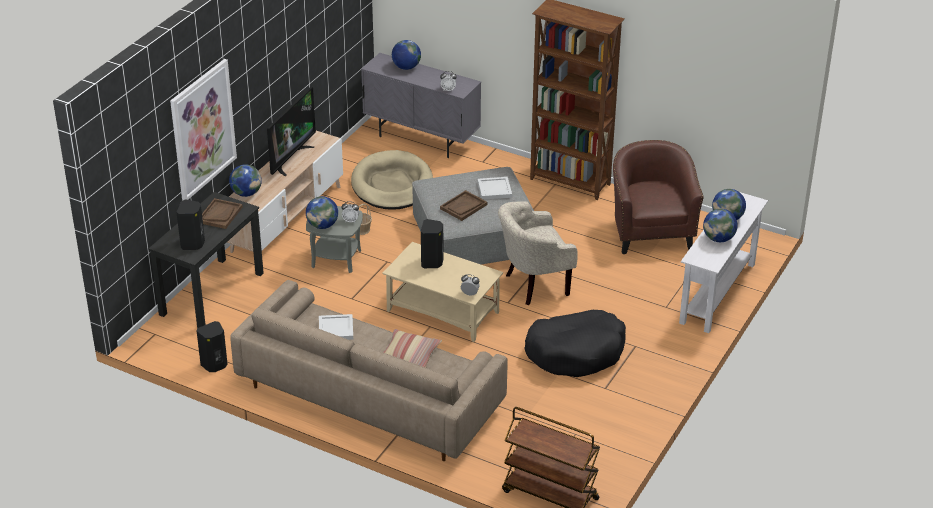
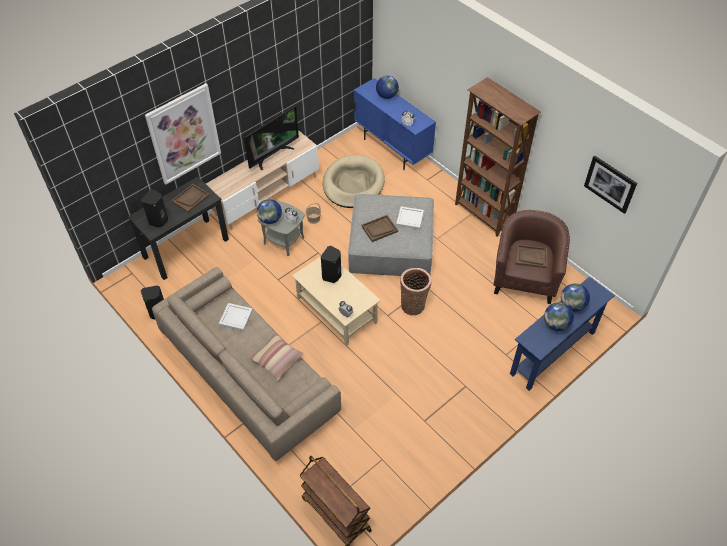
camera: 20 degrees right, 15 degrees up
globe [229,164,262,197] -> none
grey cabinet [361,53,481,158] -> blue cabinet [353,78,436,170]
beige armchair [498,201,578,305] -> basket [400,268,431,315]
black dog bed [524,310,626,377] -> none
white console table [679,192,768,333] -> blue console table [510,277,615,391]
none -> brown tray [515,245,547,268]
none -> picture [584,155,637,214]

